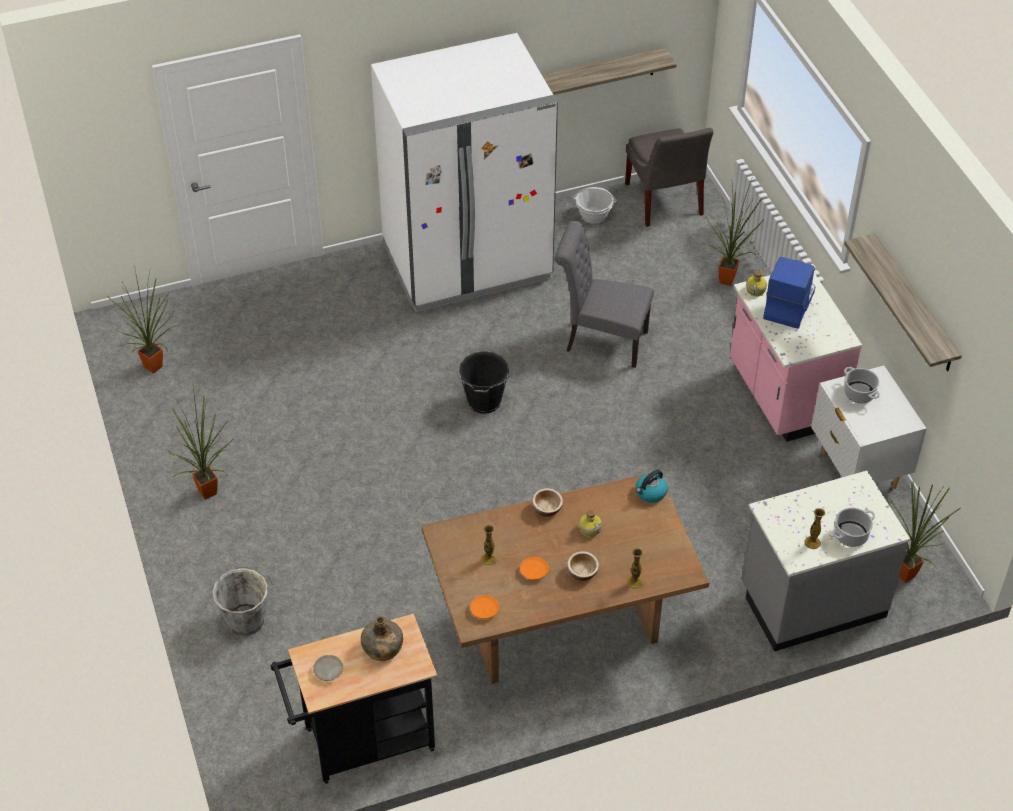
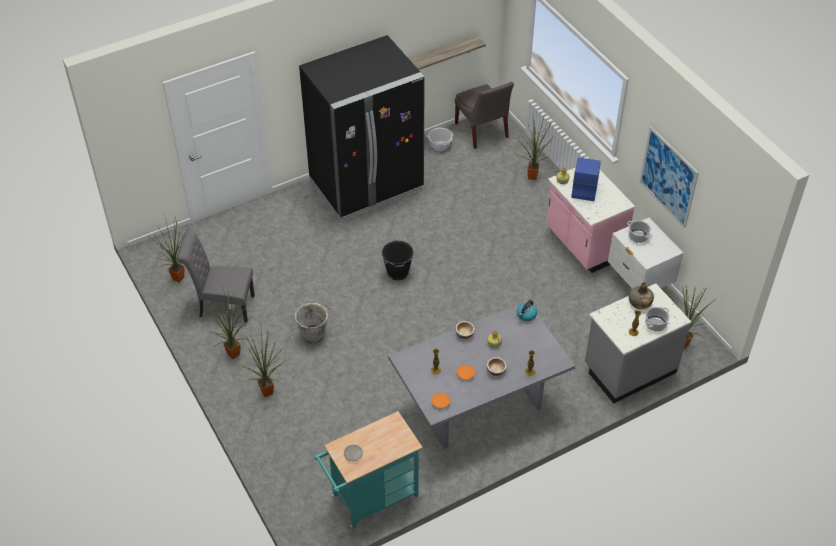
camera: 10 degrees left, 0 degrees up
grey bucket [212,567,274,636] -> grey bucket moved to [295,302,331,344]
black cart [270,614,437,784] -> turquoise cart [314,411,423,528]
green bottle [361,616,403,661] -> green bottle moved to [629,282,654,310]
white fridge [371,33,558,312] -> black fridge [299,35,425,222]
brown dining table [422,473,709,684] -> grey dining table [388,301,575,449]
grey chair [555,221,654,368] -> grey chair moved to [177,231,255,323]
shelf [844,233,962,371] -> picture [639,127,699,228]
none -> potted plant [241,331,286,397]

